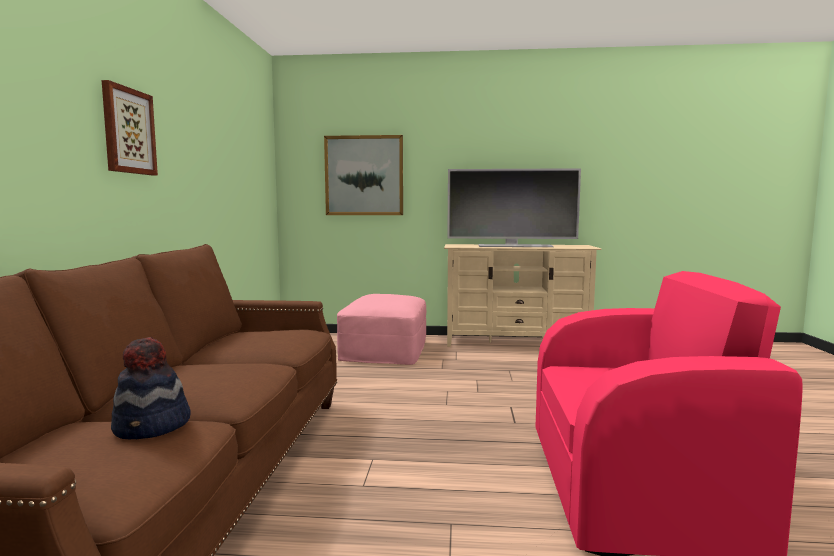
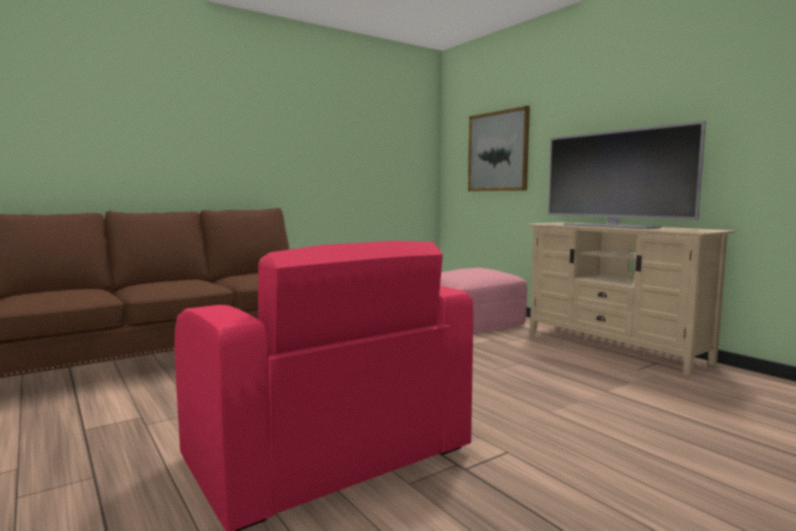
camera: 50 degrees right, 0 degrees up
picture [102,80,158,175] -> none
hat [111,337,191,439] -> none

